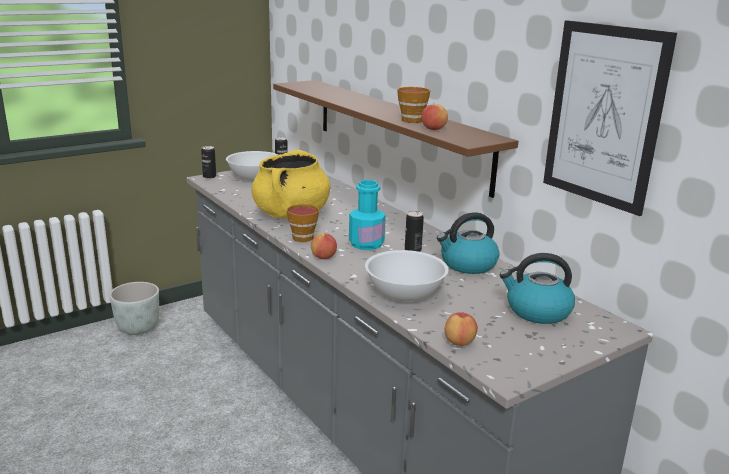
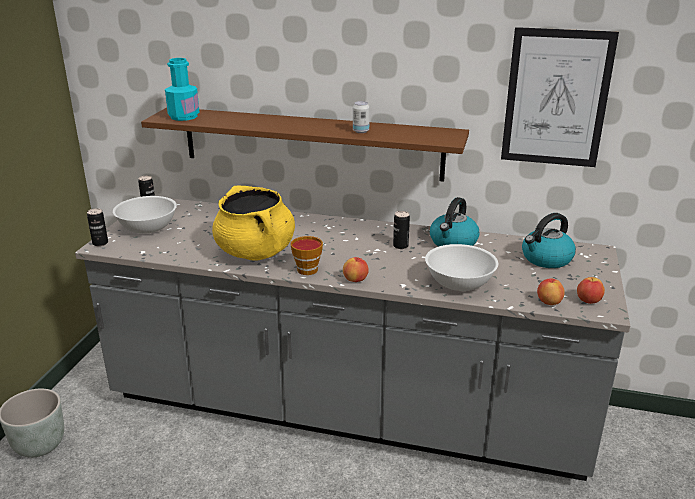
camera: 40 degrees left, 5 degrees up
turquoise bottle [349,180,386,250] -> turquoise bottle moved to [165,58,200,121]
cup [397,87,430,123] -> can [353,101,370,133]
apple [421,102,448,130] -> apple moved to [577,277,605,304]

